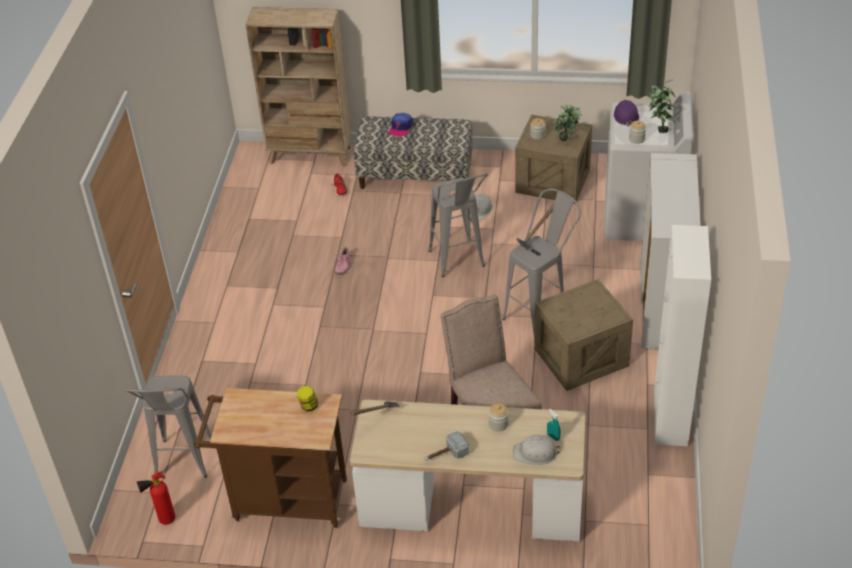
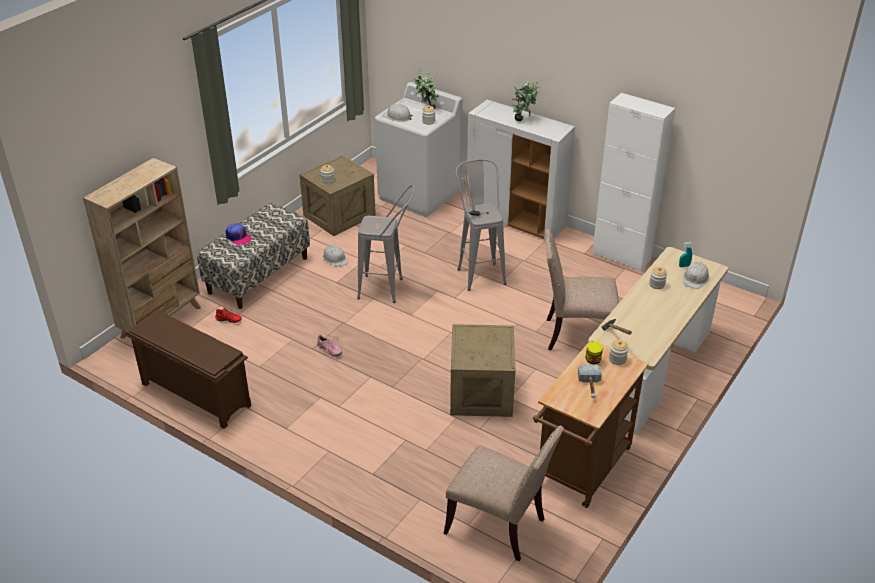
camera: 65 degrees left, 5 degrees down
grey stool [122,376,212,478] -> beige chair [443,426,564,561]
fire extinguisher [137,471,175,525] -> none
hammer [424,431,469,461] -> hammer moved to [578,365,602,398]
crate [534,279,633,391] -> crate moved to [450,324,515,417]
potted plant [553,104,581,141] -> potted plant moved to [512,82,540,121]
purple hard hat [614,100,639,127] -> white hard hat [383,104,413,122]
none -> brown shoe rack [126,310,251,429]
none -> jar [609,340,629,365]

